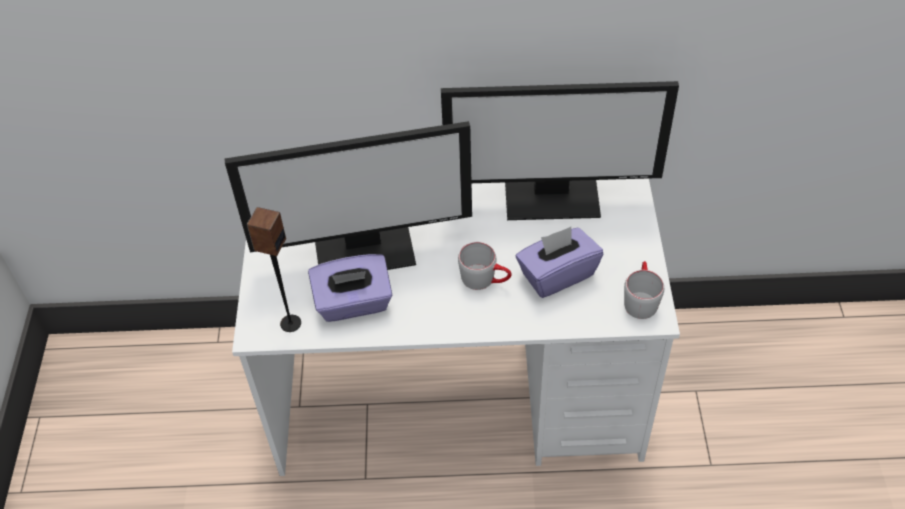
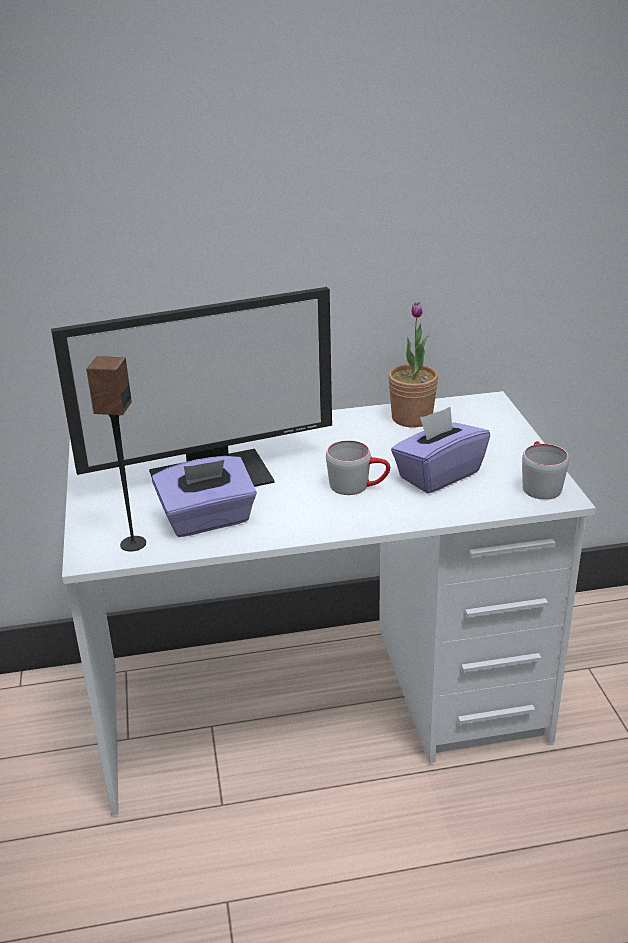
camera: 10 degrees left, 20 degrees down
monitor [441,81,679,220] -> potted plant [388,302,438,427]

